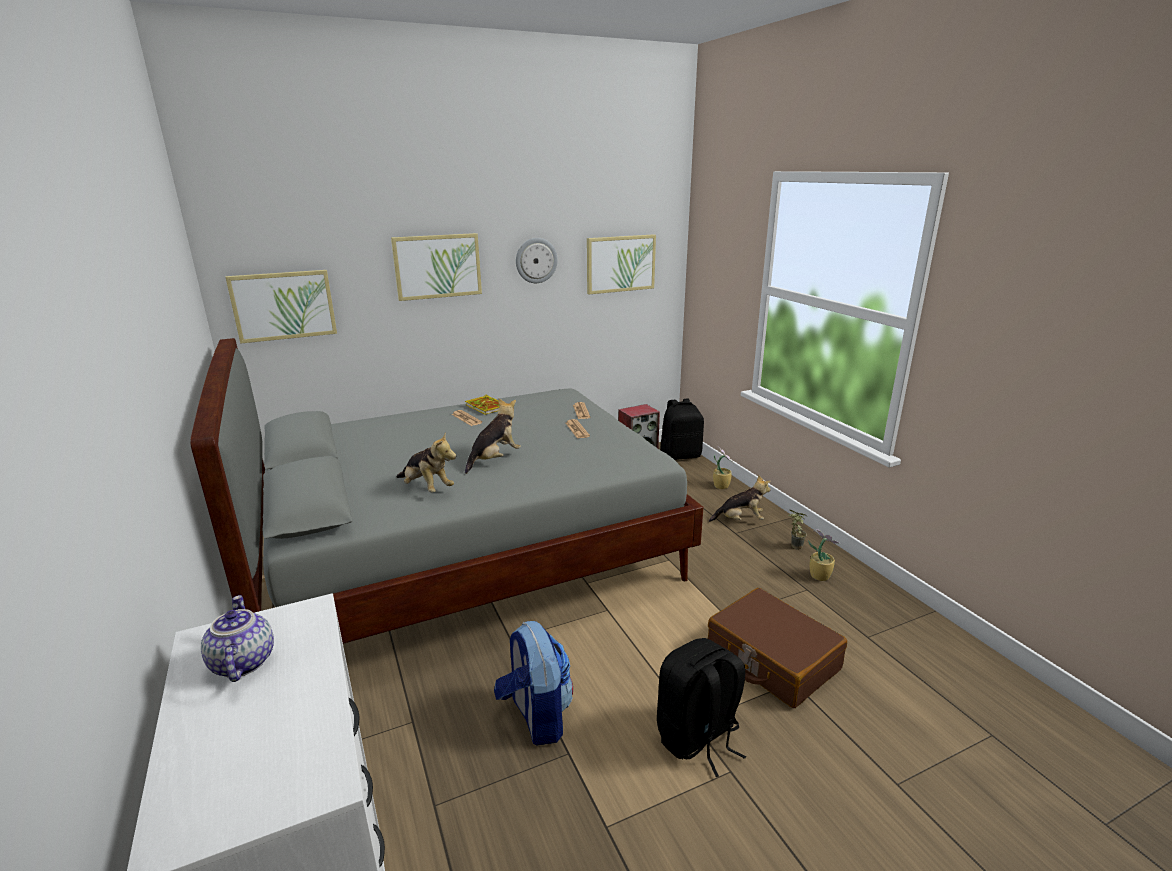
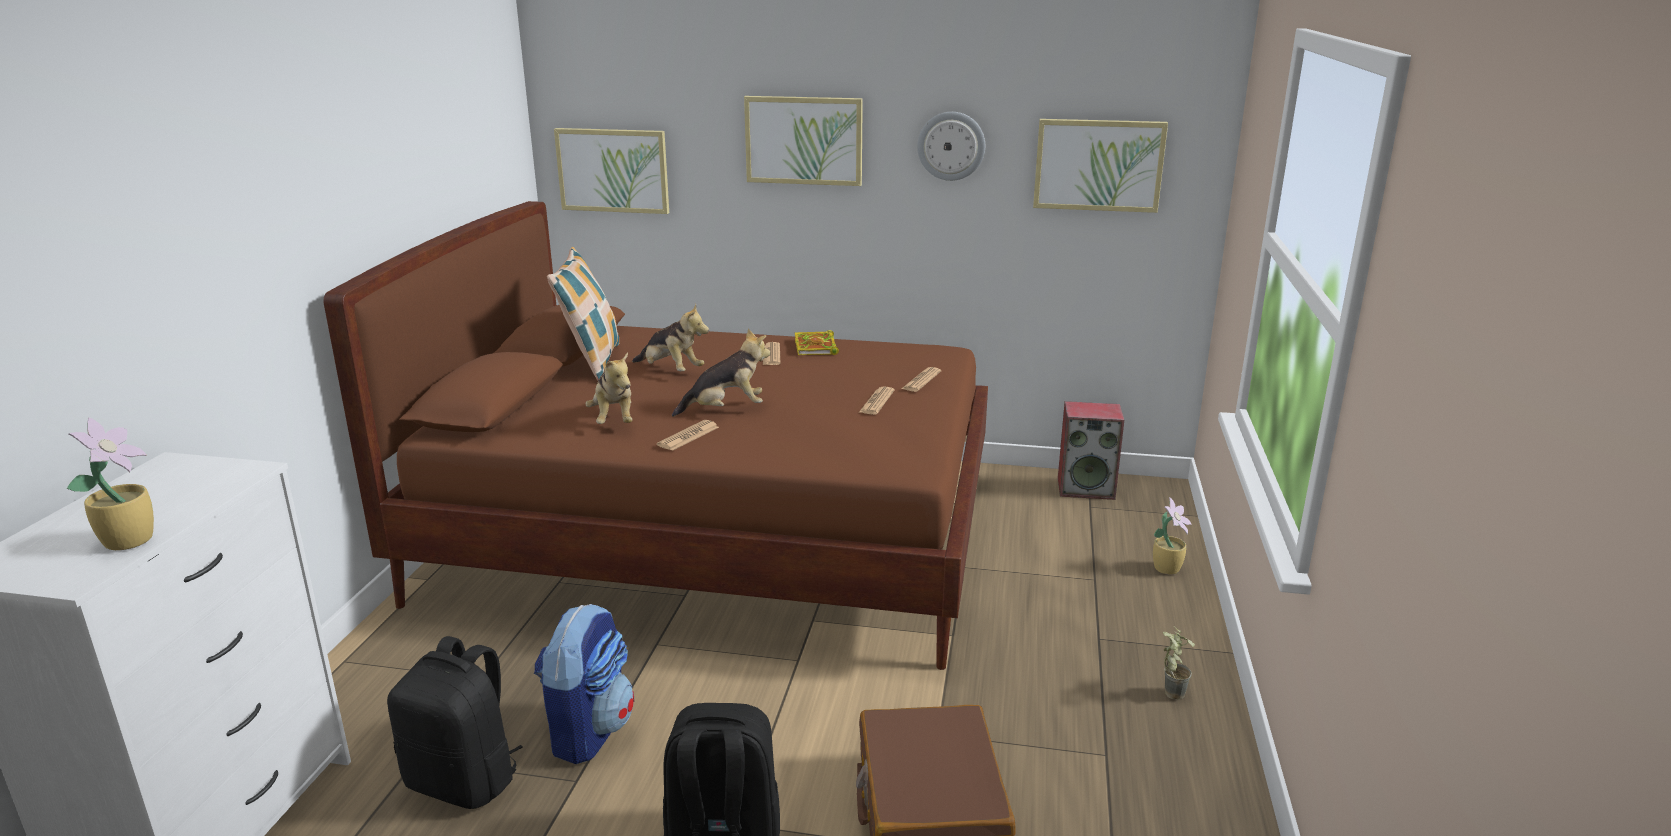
camera: 35 degrees right, 0 degrees up
grey bed [190,338,704,644] -> brown bed [323,201,988,670]
teapot [201,595,274,682] -> none
black backpack [660,399,704,460] -> black backpack moved to [387,636,523,809]
plush toy [709,475,770,522] -> plush toy moved to [632,304,709,371]
potted plant [808,529,840,581] -> potted plant moved to [67,418,154,550]
none -> pillow [547,247,619,381]
none -> newspaper [657,420,719,451]

